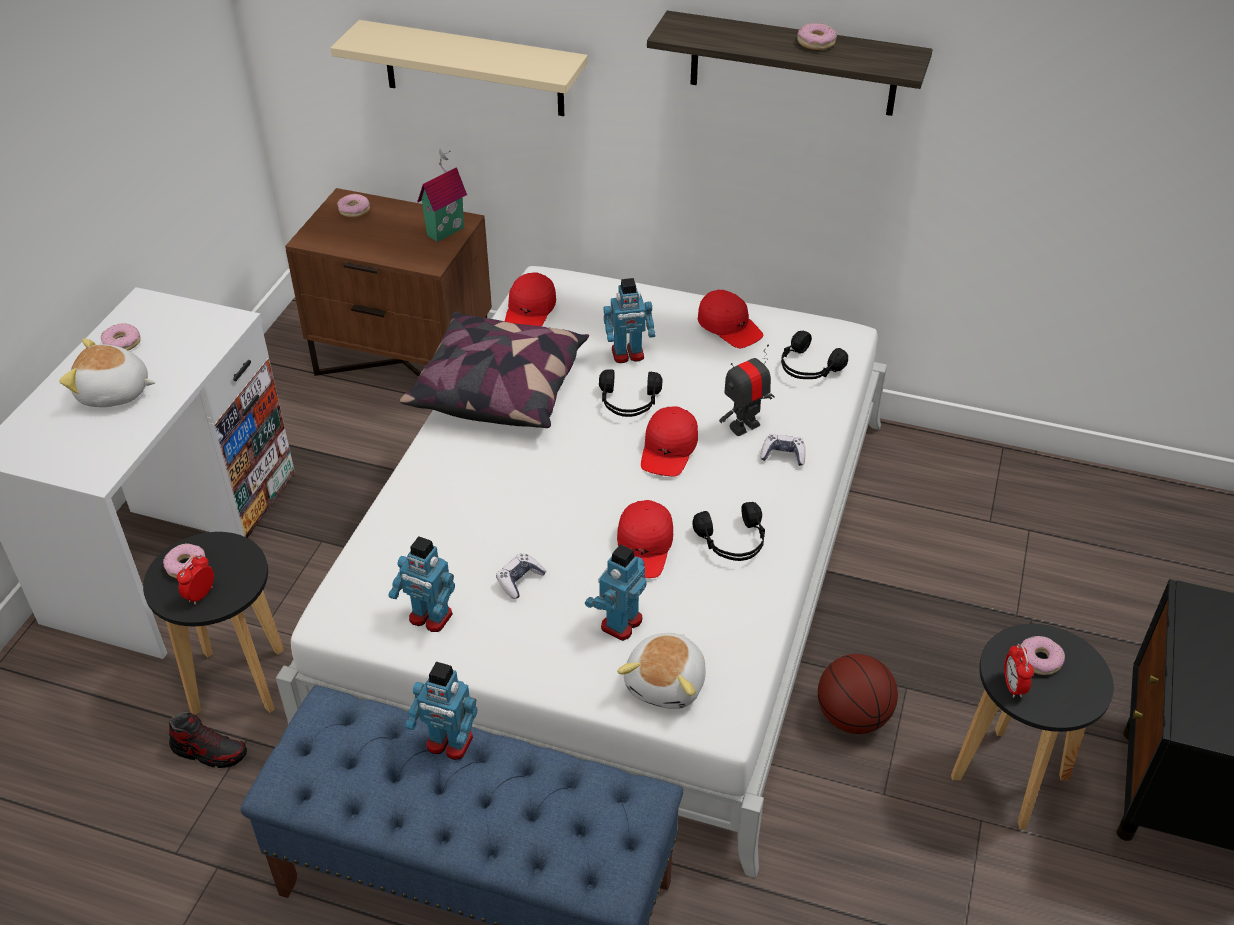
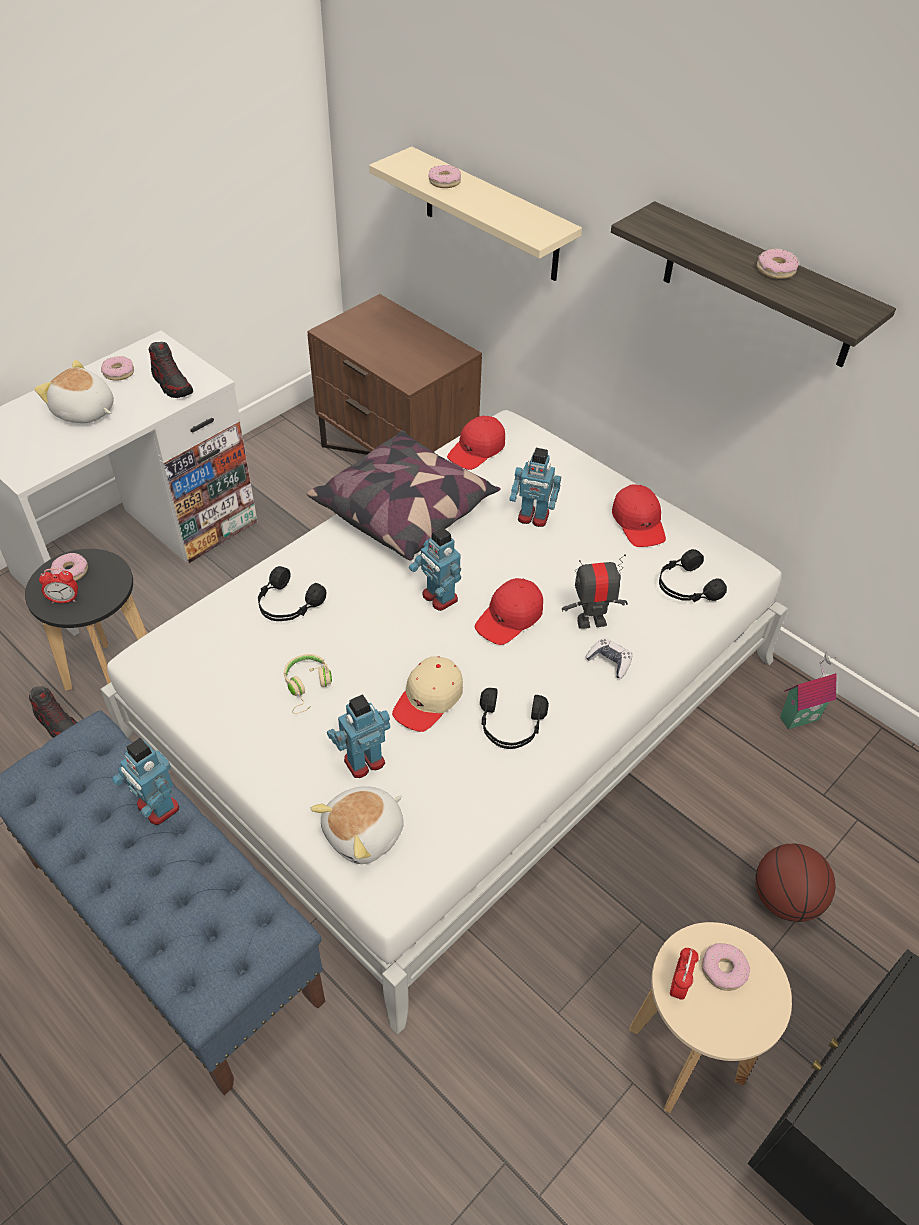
camera: 25 degrees right, 5 degrees up
alarm clock [177,554,214,605] -> alarm clock turned 150 degrees counterclockwise [39,568,78,603]
donut [337,194,370,217] -> donut moved to [429,165,461,188]
toy robot [389,536,455,632] -> toy robot moved to [409,527,461,611]
toy house [417,150,467,242] -> toy house moved to [780,652,837,730]
game controller [496,553,546,599] -> beige headphones [284,654,332,714]
black headphones [599,369,662,417] -> black headphones moved to [258,566,327,621]
red cap [617,500,673,578] -> beige cap [392,656,463,732]
basketball [818,654,898,734] -> basketball moved to [755,844,836,922]
black stool [951,624,1114,829] -> beige stool [629,922,792,1113]
none -> shoe [149,342,193,398]

